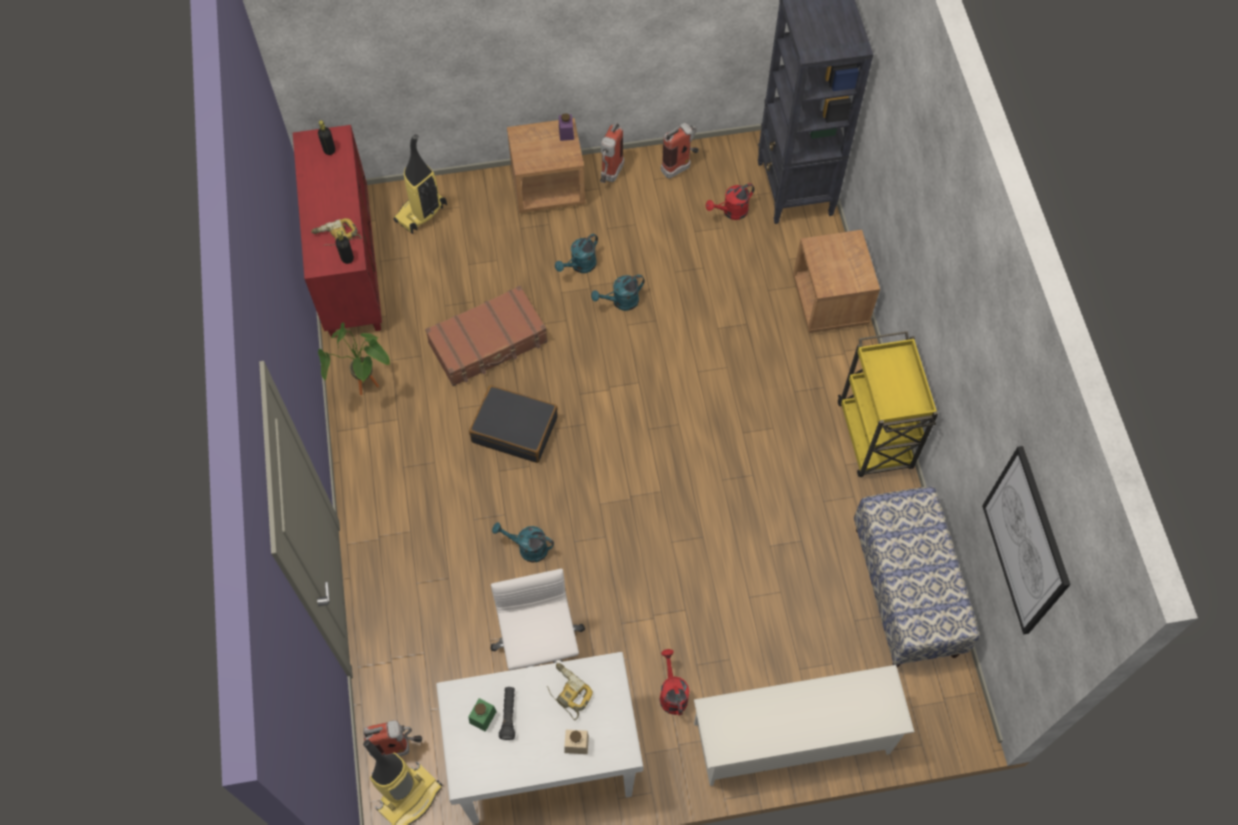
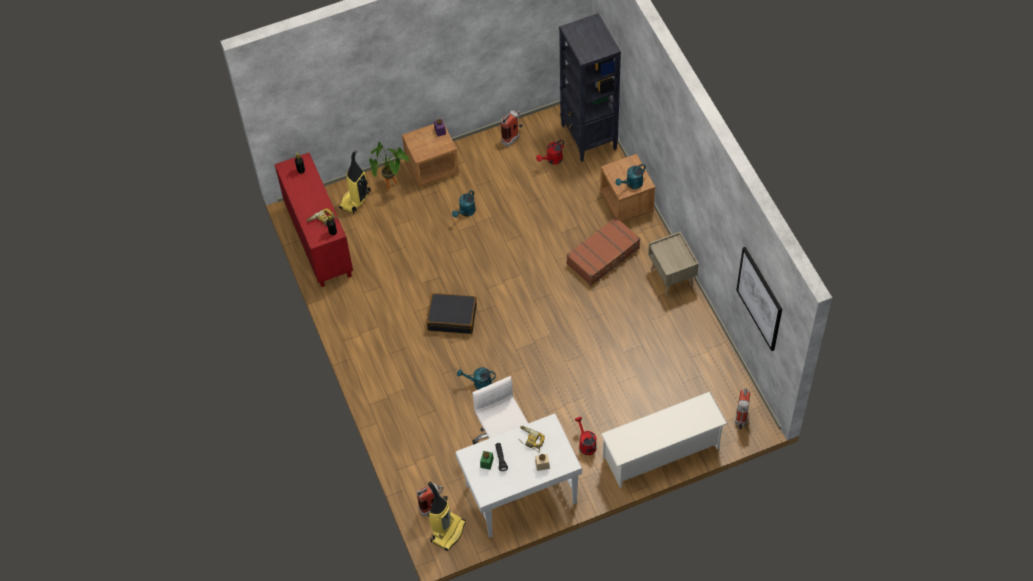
camera: 10 degrees left, 5 degrees down
potted plant [318,322,390,395] -> potted plant moved to [369,142,409,191]
brown suitcase [425,286,548,386] -> brown suitcase moved to [566,216,640,286]
turquoise watering can [591,275,645,311] -> turquoise watering can moved to [615,164,646,189]
fire extinguisher [600,122,624,183] -> fire extinguisher moved to [735,388,750,429]
yellow cart [838,331,938,477] -> beige nightstand [648,231,699,295]
bench [854,486,980,668] -> none

